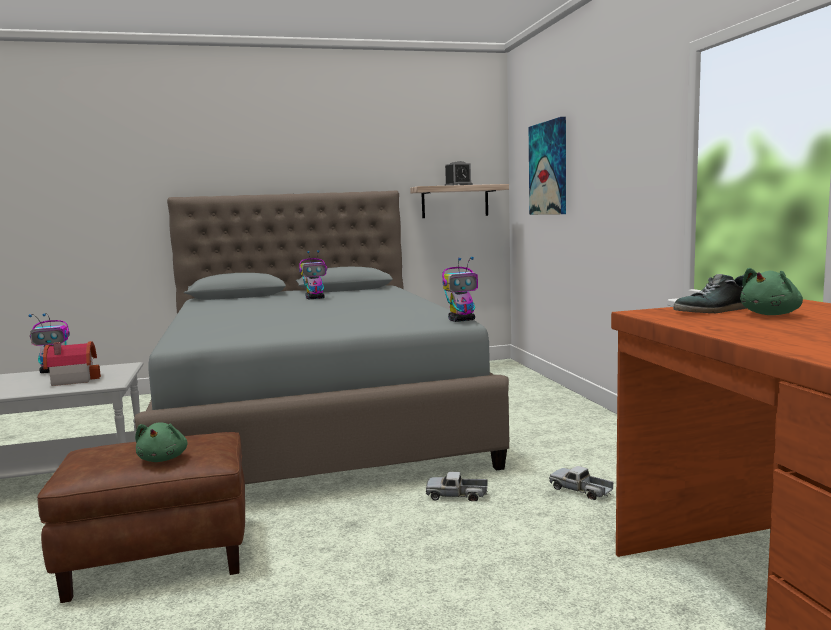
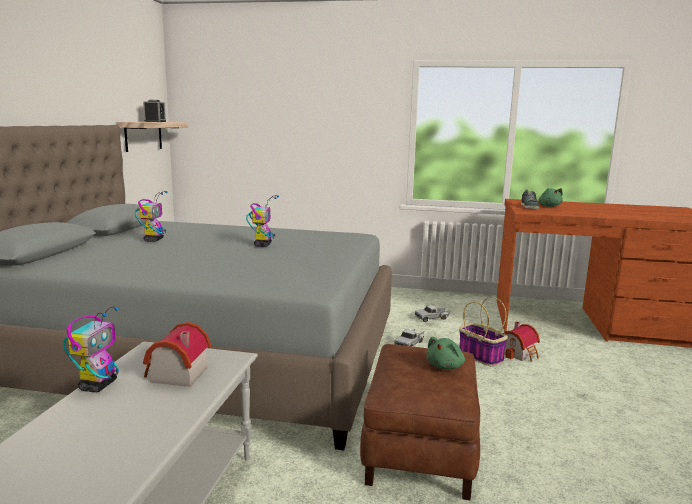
camera: 65 degrees left, 5 degrees up
green plush toy [135,422,188,462] -> green plush toy turned 105 degrees clockwise [426,337,465,369]
toy robot [442,257,478,322] -> toy robot moved to [246,195,279,247]
picture [529,117,566,215] -> none
none -> basket [459,297,508,366]
none -> toy house [504,321,540,362]

